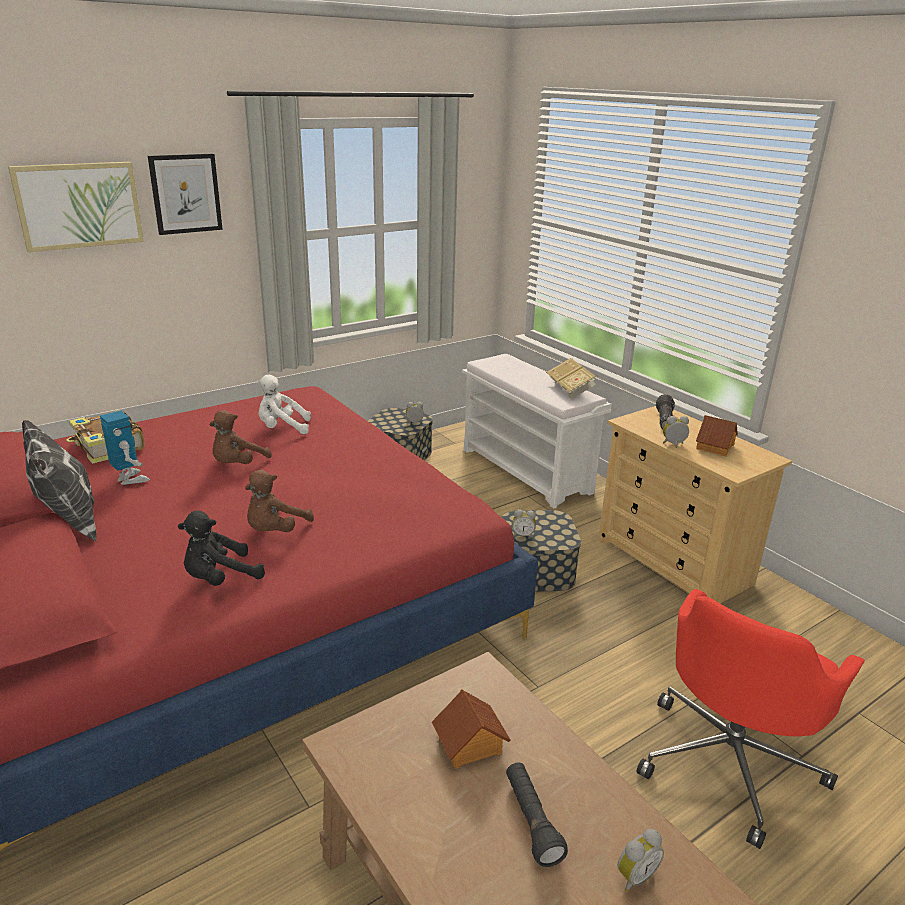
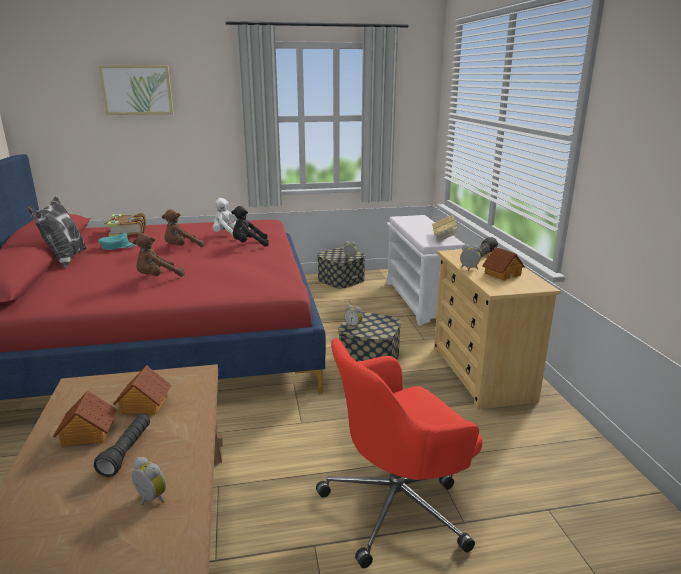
camera: 25 degrees right, 5 degrees down
toy robot [100,410,150,485] -> turquoise cap [98,232,136,250]
picture [148,154,223,235] -> none
black plush toy [178,511,265,586] -> black plush toy moved to [231,206,269,247]
alarm clock [618,829,664,892] -> alarm clock turned 135 degrees counterclockwise [132,457,166,506]
none -> toy house [53,390,117,447]

